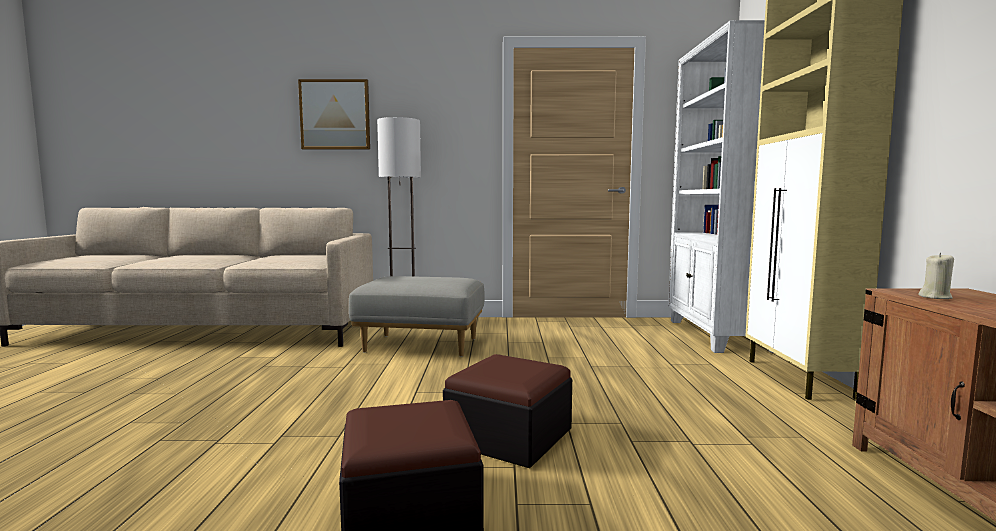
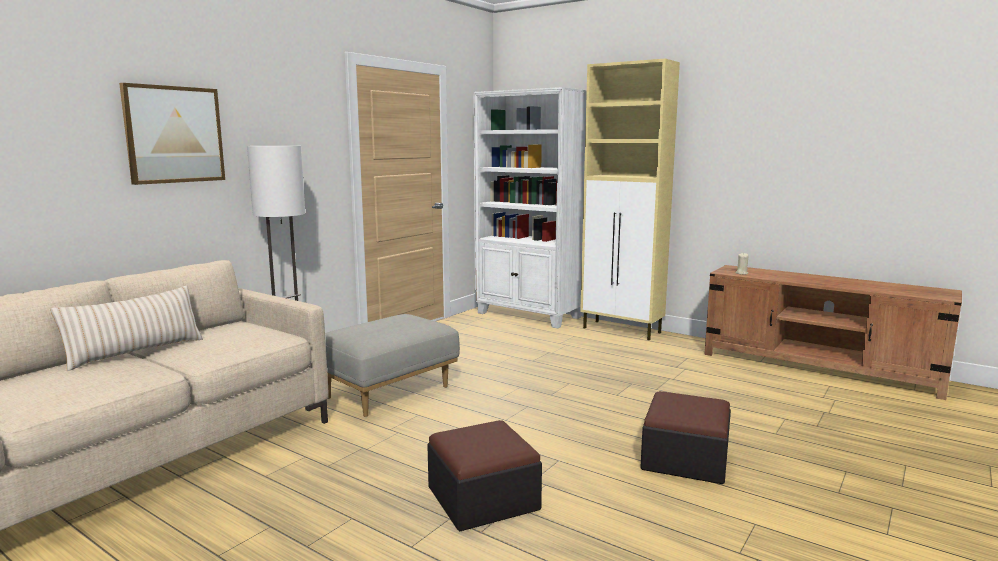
camera: 55 degrees left, 5 degrees up
ottoman [443,354,572,468] -> ottoman moved to [427,420,542,531]
none -> beige pillow [50,285,203,371]

